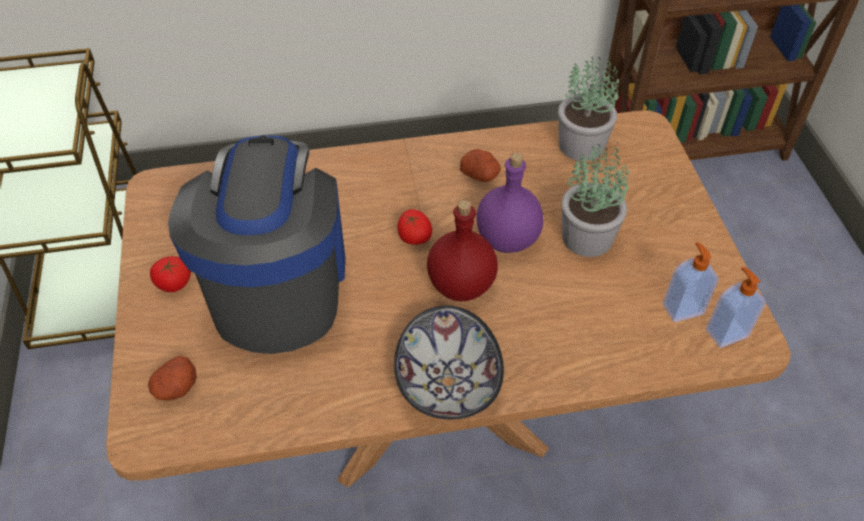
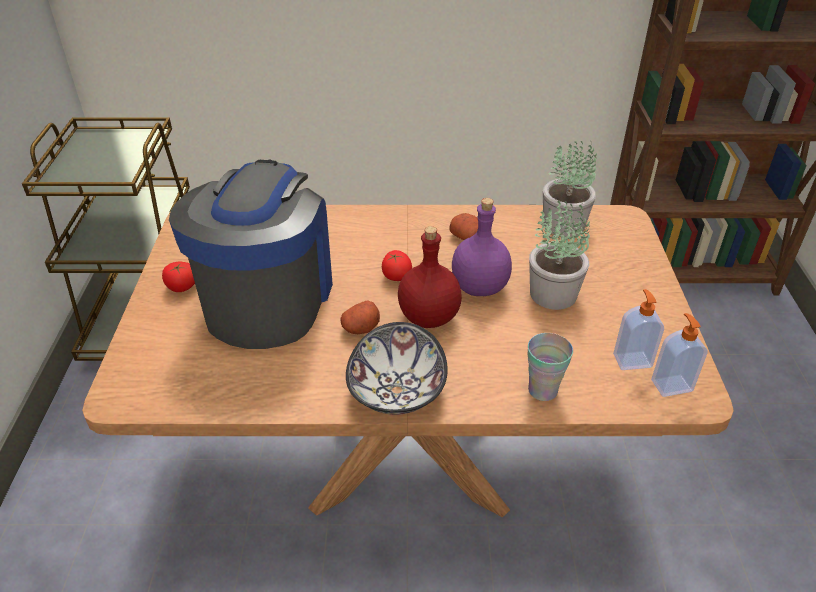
camera: 10 degrees right, 10 degrees down
potato [148,356,197,400] -> potato moved to [340,300,380,334]
none -> cup [528,333,573,401]

